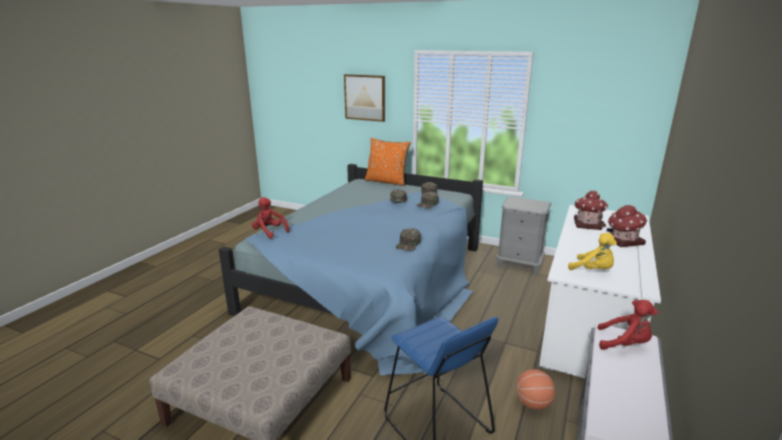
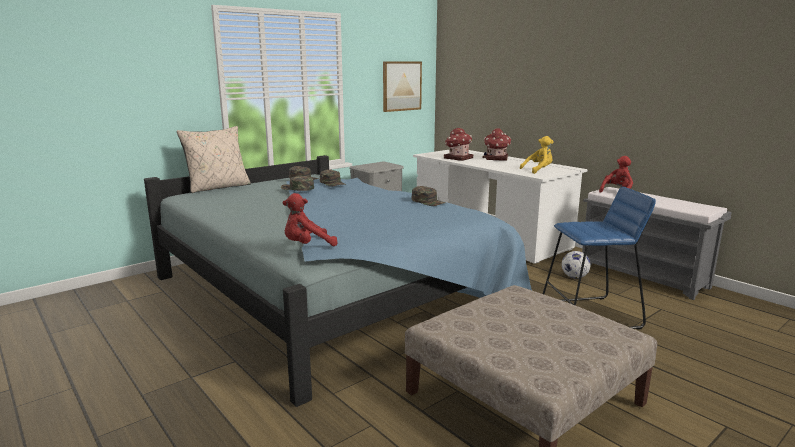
camera: 65 degrees left, 5 degrees down
picture [344,74,385,122] -> picture moved to [383,61,422,112]
orange pillow [365,138,411,186] -> beige pillow [177,126,251,193]
basketball [516,369,555,409] -> football [562,251,591,279]

